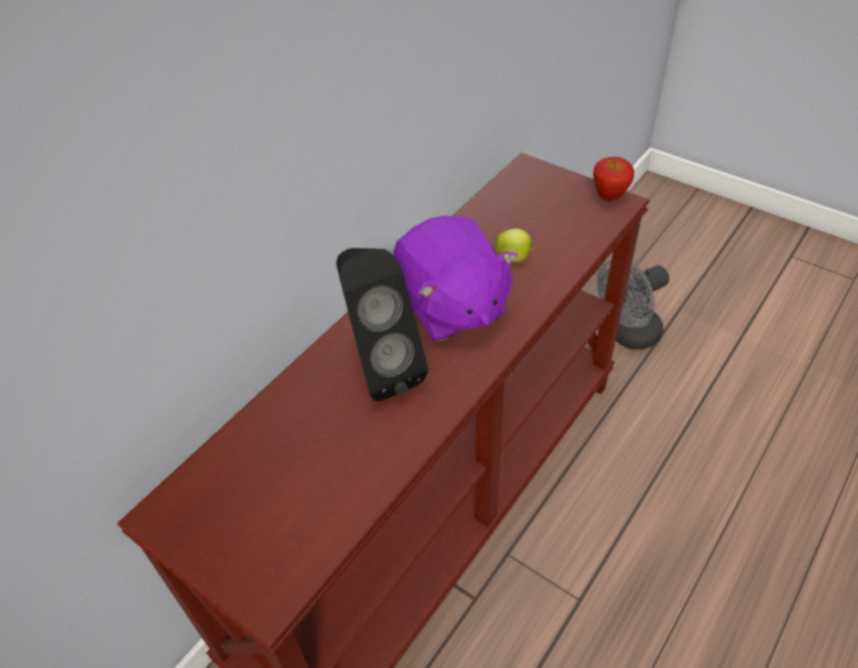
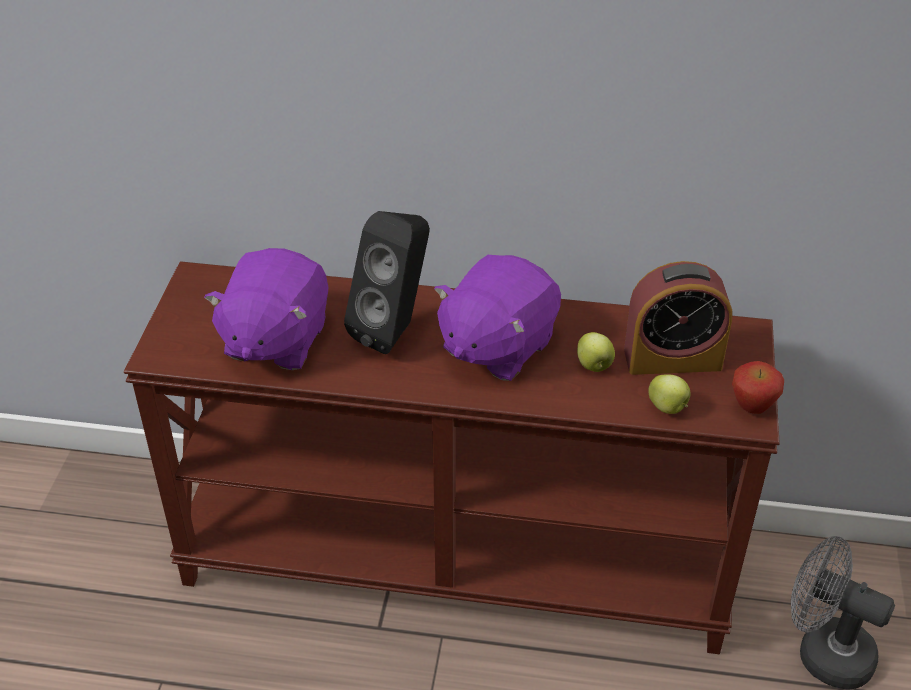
camera: 60 degrees right, 5 degrees down
none -> purple plush toy [204,248,328,370]
none -> alarm clock [624,261,732,375]
none -> apple [649,375,690,414]

